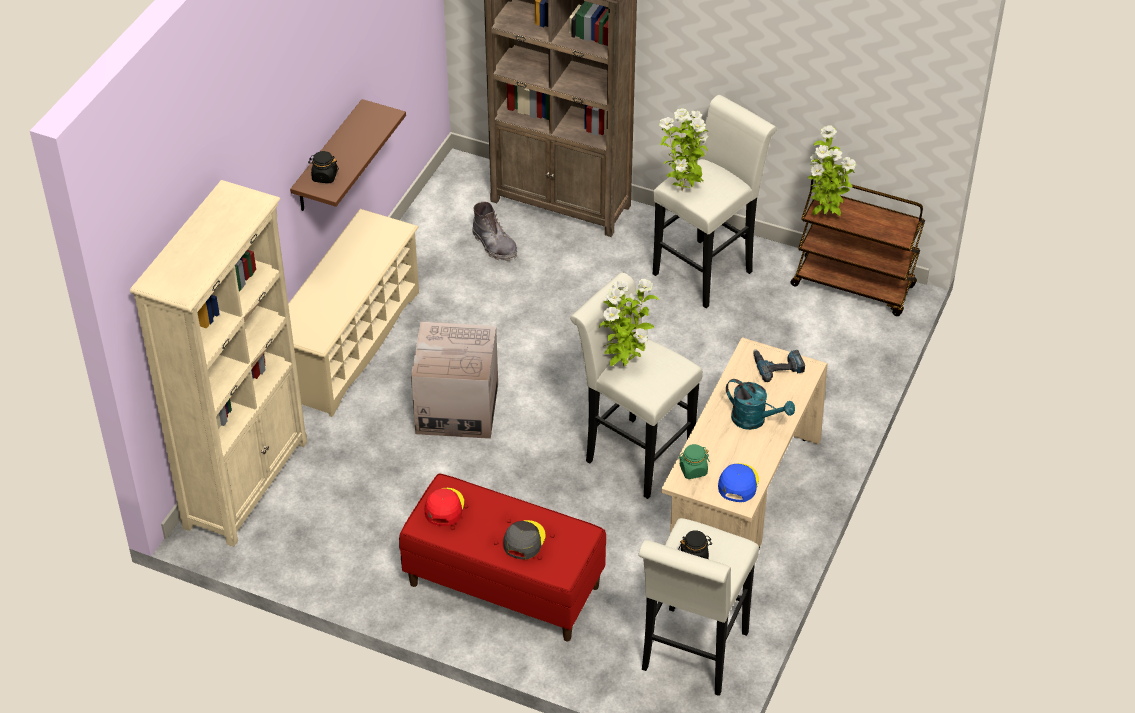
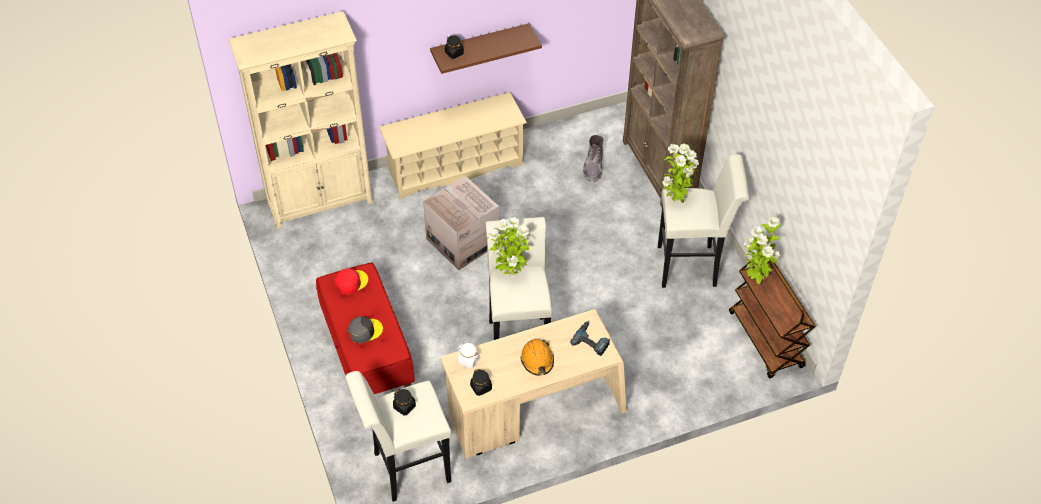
camera: 45 degrees right, 5 degrees up
green jar [678,444,710,479] -> white jar [457,343,479,369]
blue cap [718,463,759,502] -> black jar [470,369,492,396]
turquoise watering can [726,379,795,430] -> orange hard hat [520,339,554,376]

